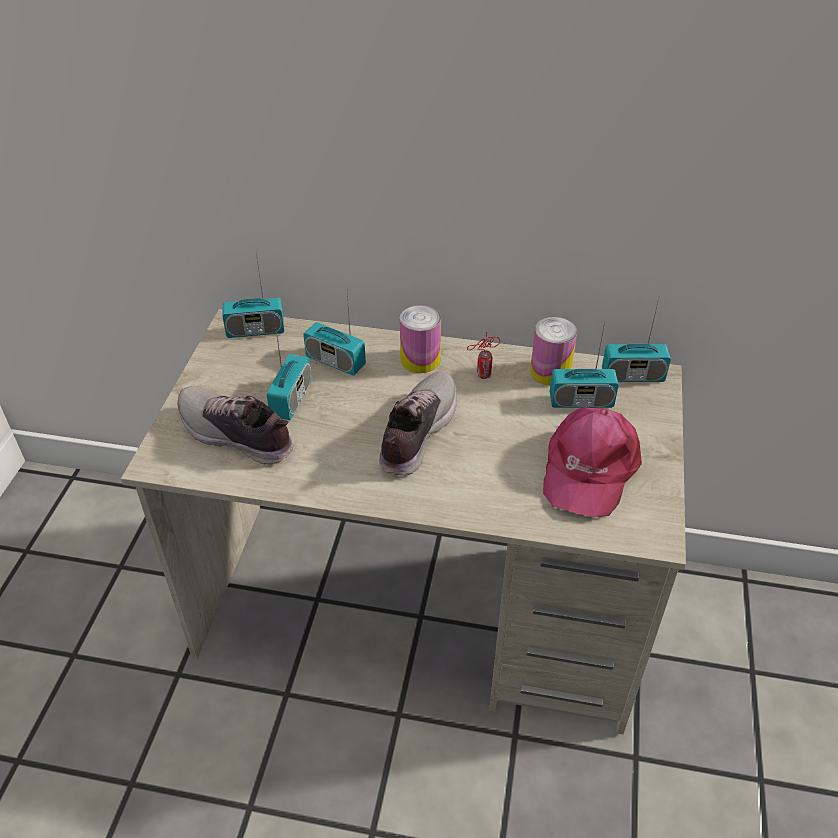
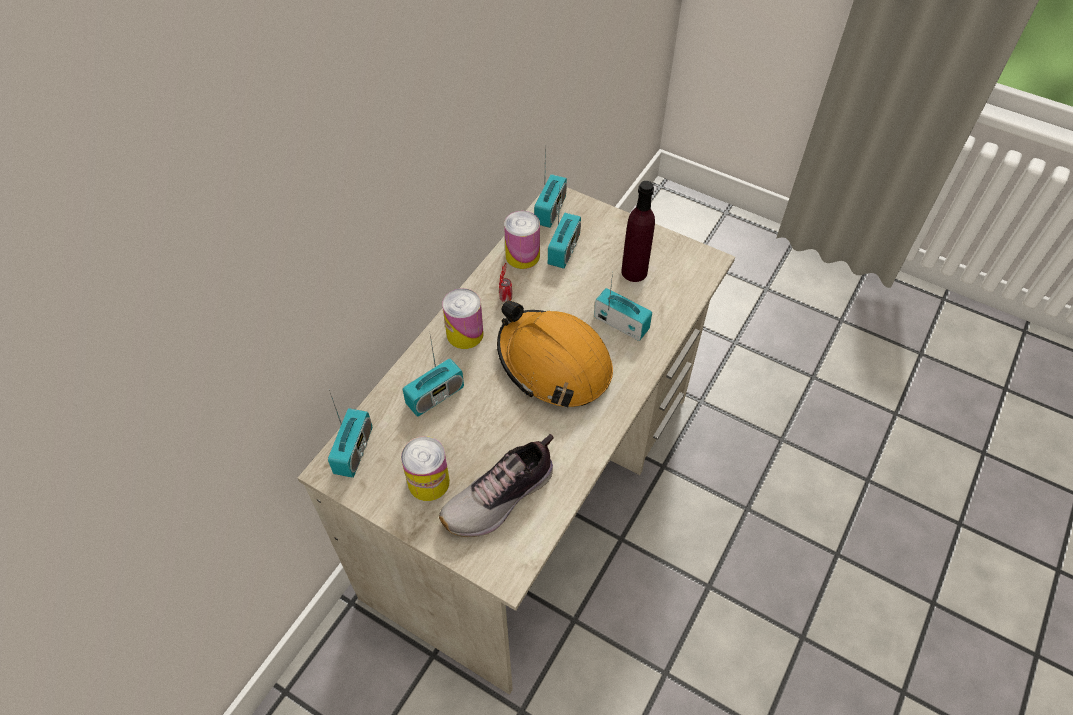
camera: 70 degrees left, 10 degrees up
radio [267,317,312,420] -> radio moved to [594,272,652,341]
shoe [379,371,457,476] -> orange hard hat [497,301,613,407]
pink cap [543,407,642,517] -> purple bottle [622,181,655,282]
none -> can [401,436,450,501]

